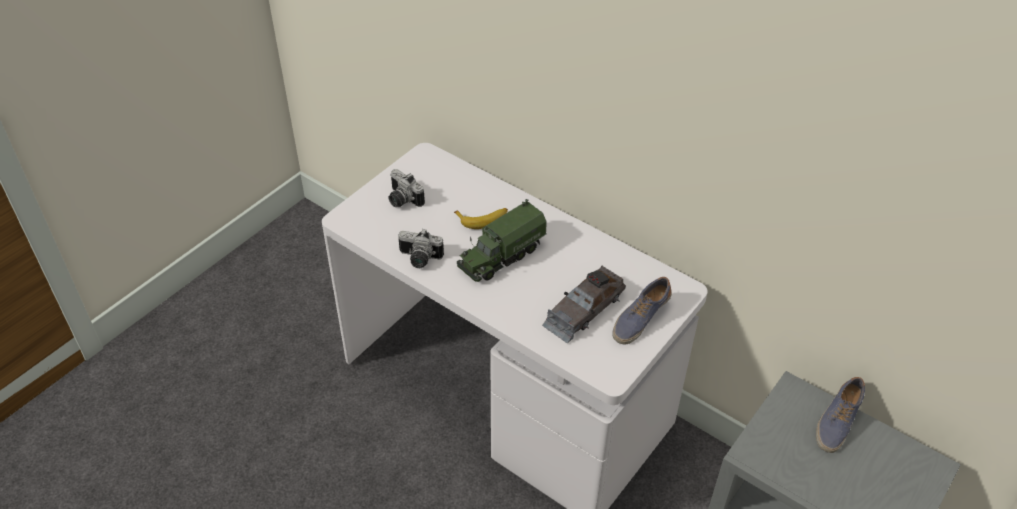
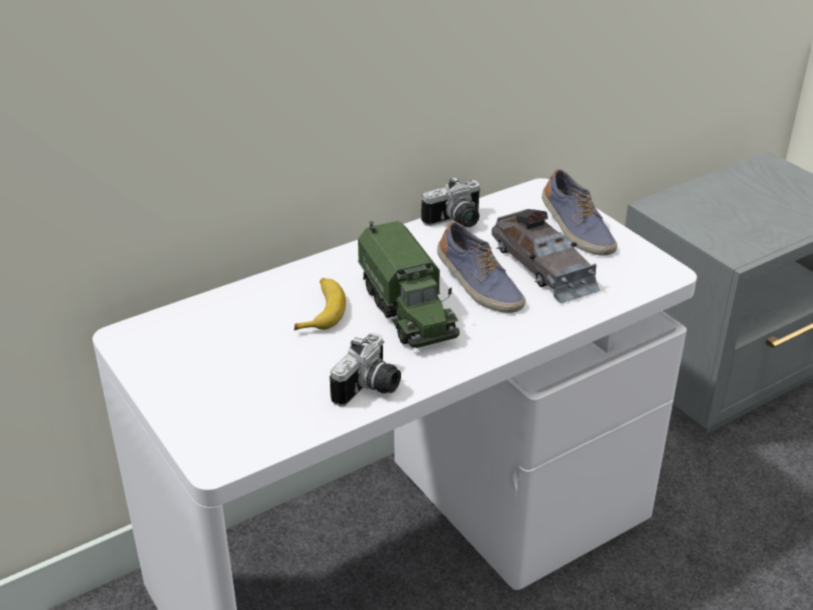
camera: 70 degrees left, 10 degrees down
camera [388,169,425,207] -> camera moved to [421,176,481,227]
shoe [816,377,865,453] -> shoe moved to [437,221,526,313]

